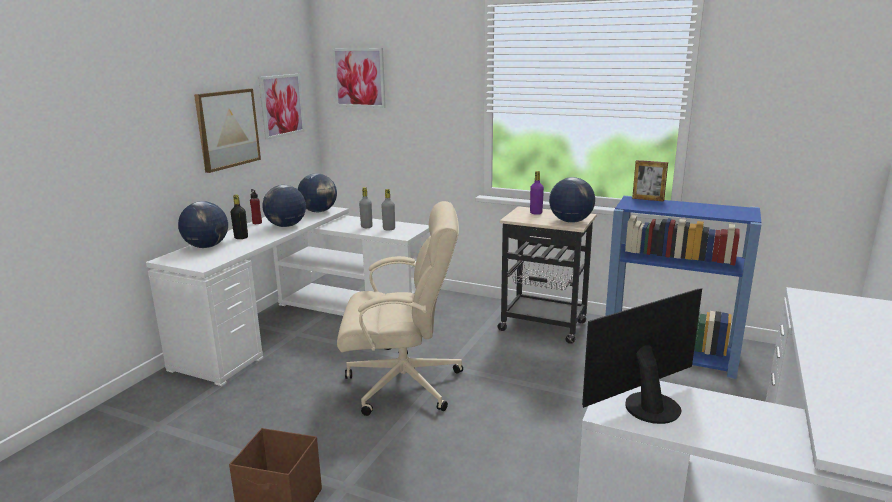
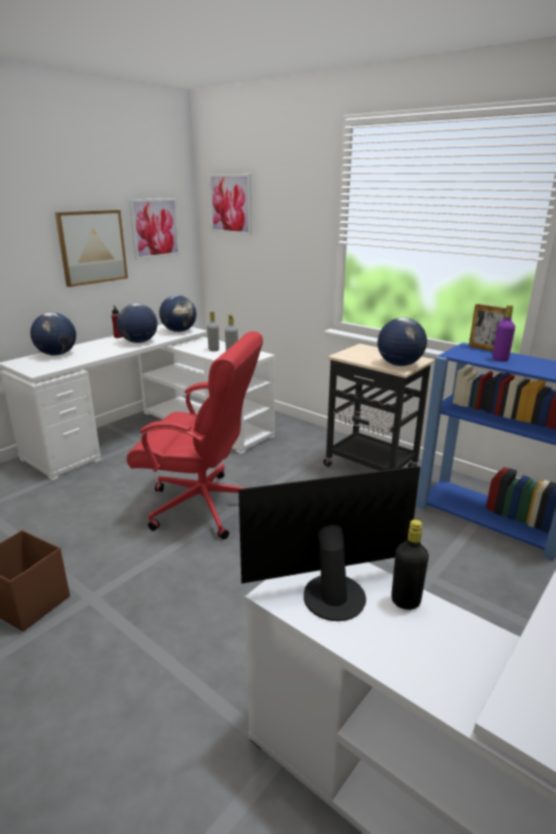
camera: 15 degrees right, 5 degrees up
black bottle [230,194,248,239] -> black bottle moved to [391,520,429,610]
beige office chair [337,201,463,416] -> red office chair [127,331,263,540]
purple bottle [530,171,544,215] -> purple bottle moved to [492,305,515,361]

